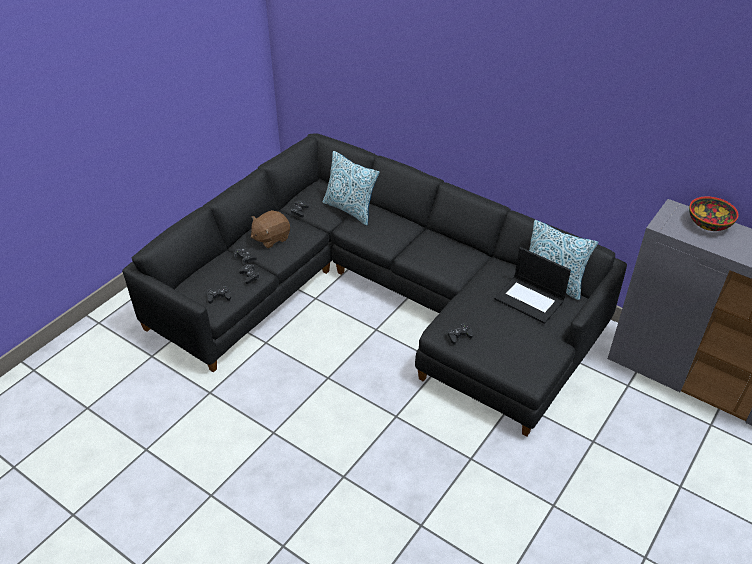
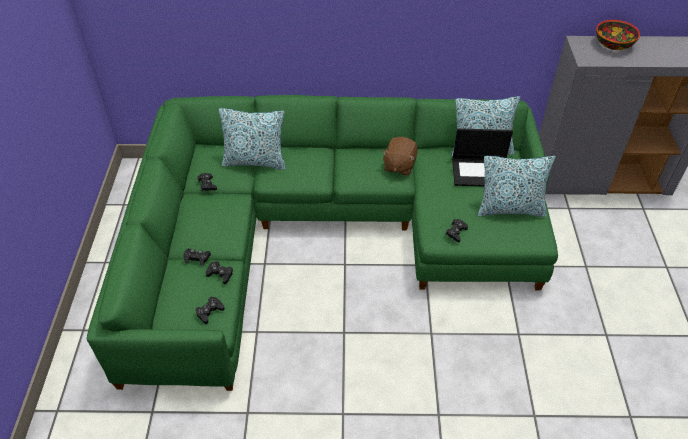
camera: 35 degrees left, 5 degrees up
black sofa [122,133,627,437] -> green sofa [87,95,558,391]
brown plush toy [251,210,290,248] -> brown plush toy moved to [382,137,418,176]
none -> pillow [477,156,556,217]

